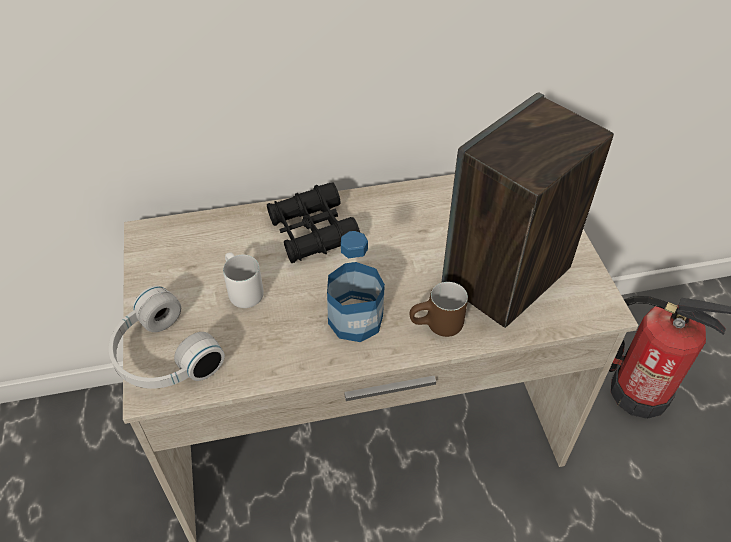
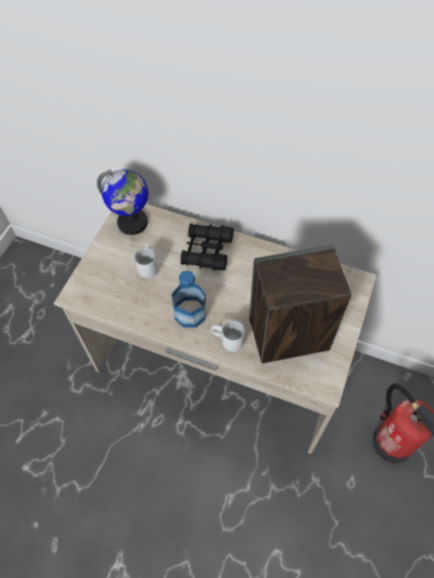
camera: 35 degrees right, 10 degrees up
white headphones [109,286,225,389] -> none
brown mug [410,282,468,337] -> white mug [211,321,245,352]
none -> globe [97,169,148,235]

